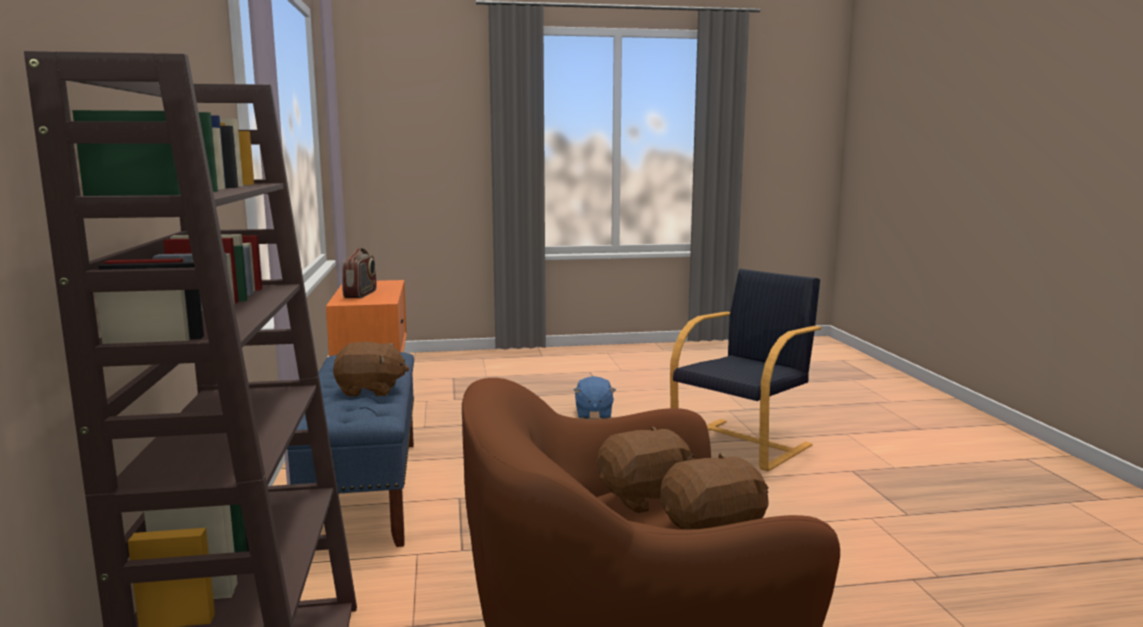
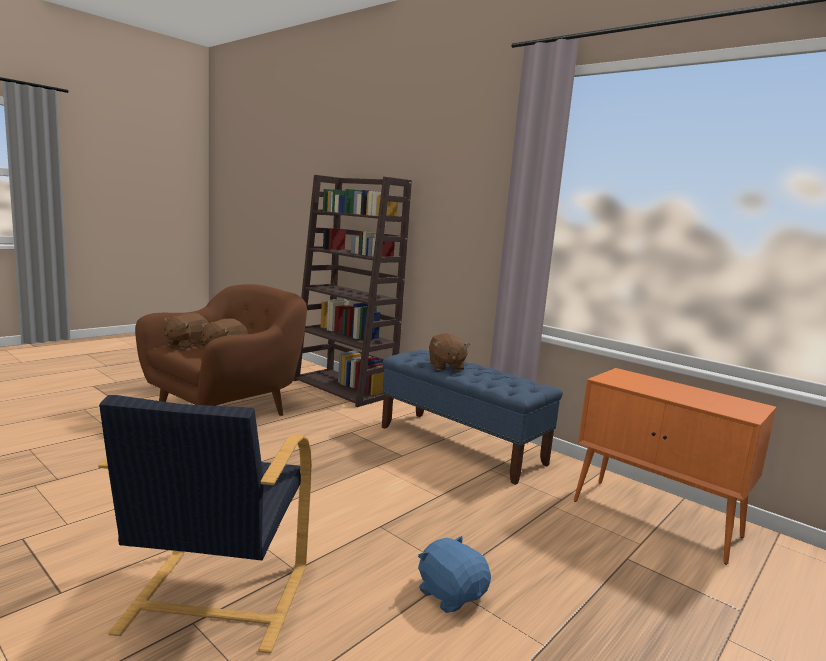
camera: 140 degrees right, 0 degrees up
brown plush toy [333,342,409,397] -> brown plush toy turned 60 degrees counterclockwise [429,333,470,371]
radio [342,248,377,298] -> none

